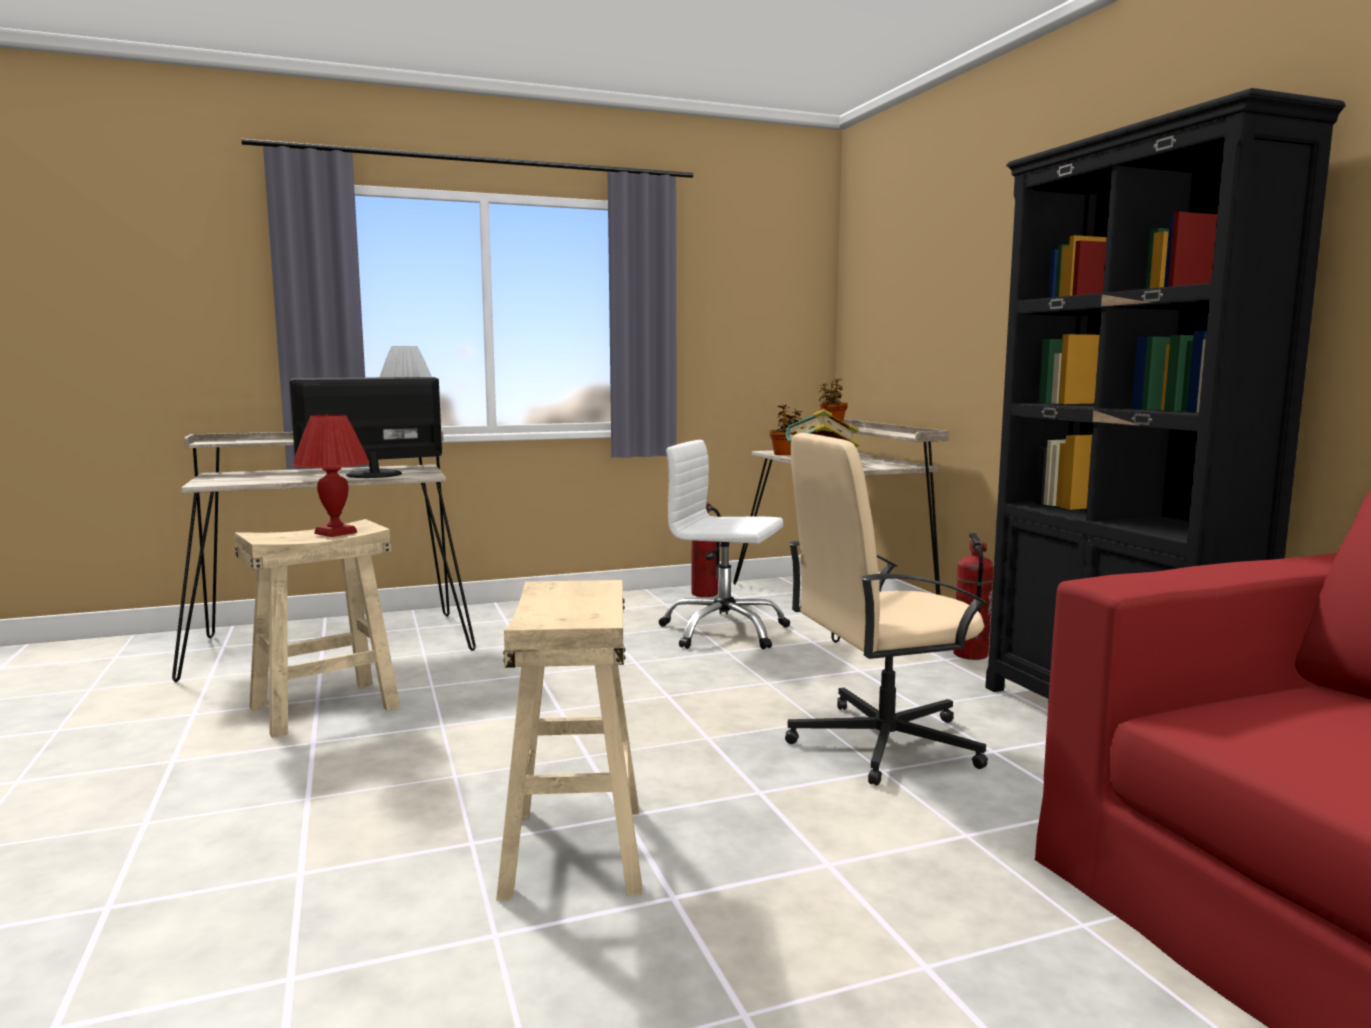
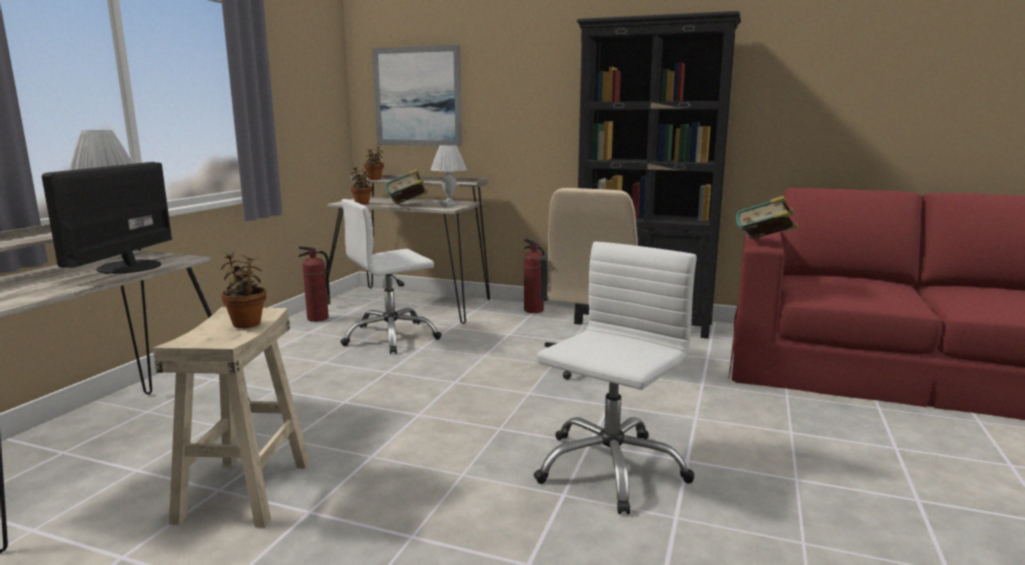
camera: 50 degrees left, 5 degrees up
red table lamp [292,414,370,537] -> potted plant [221,252,266,328]
beige stool [496,580,642,901] -> white office chair [534,242,697,514]
none -> picture [372,45,462,146]
none -> white table lamp [431,145,467,207]
none -> book [736,196,798,239]

